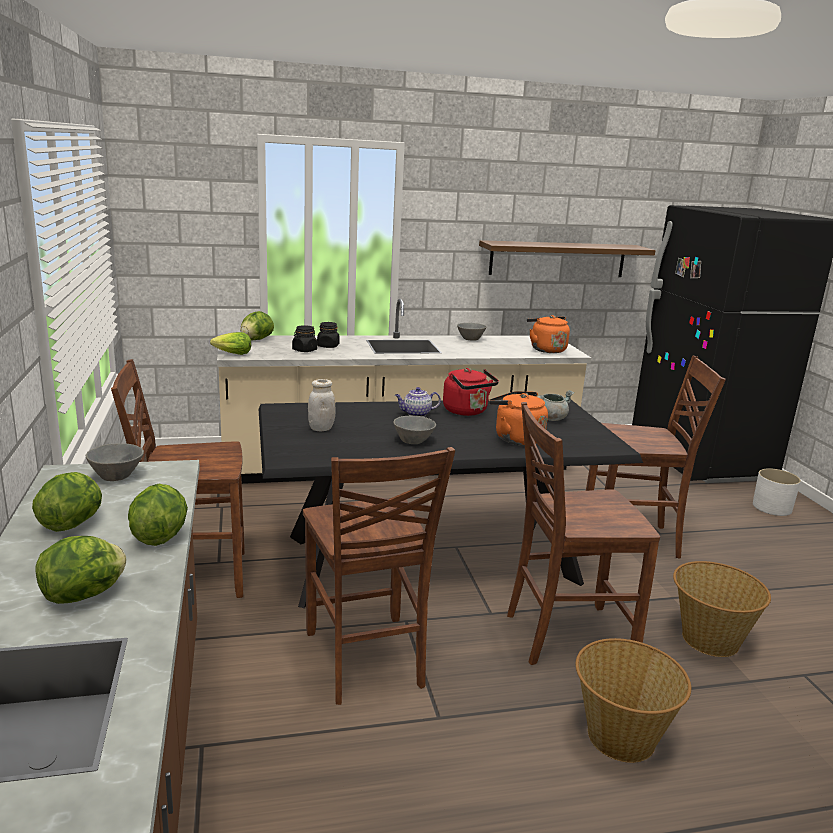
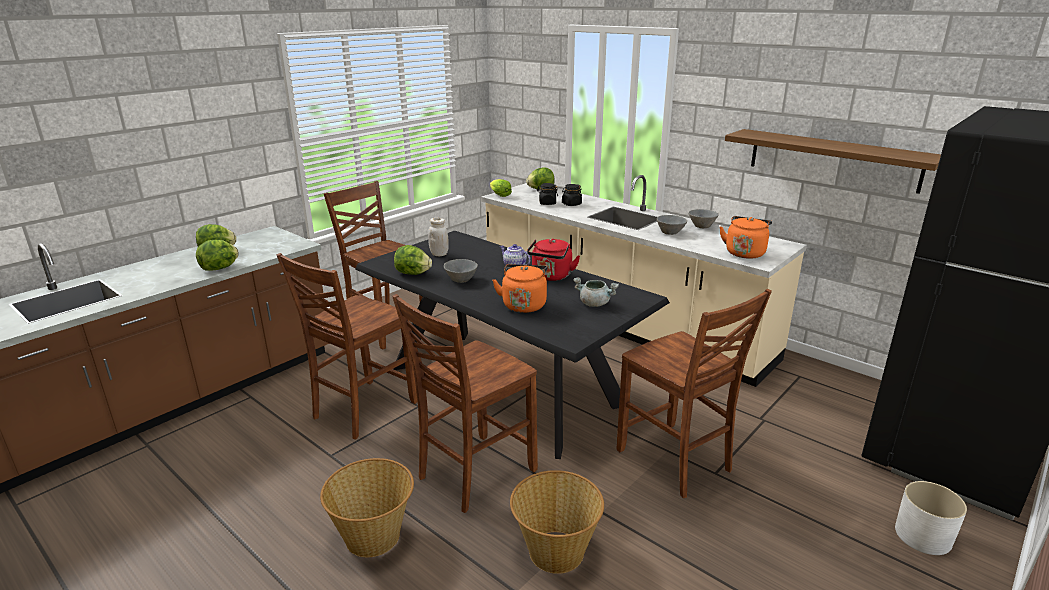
camera: 55 degrees right, 5 degrees up
lettuce [35,536,126,604] -> lettuce moved to [394,245,432,275]
grey bowl [86,443,144,481] -> grey bowl moved to [657,215,687,235]
brown chair [507,402,660,665] -> brown chair turned 90 degrees counterclockwise [392,294,538,513]

